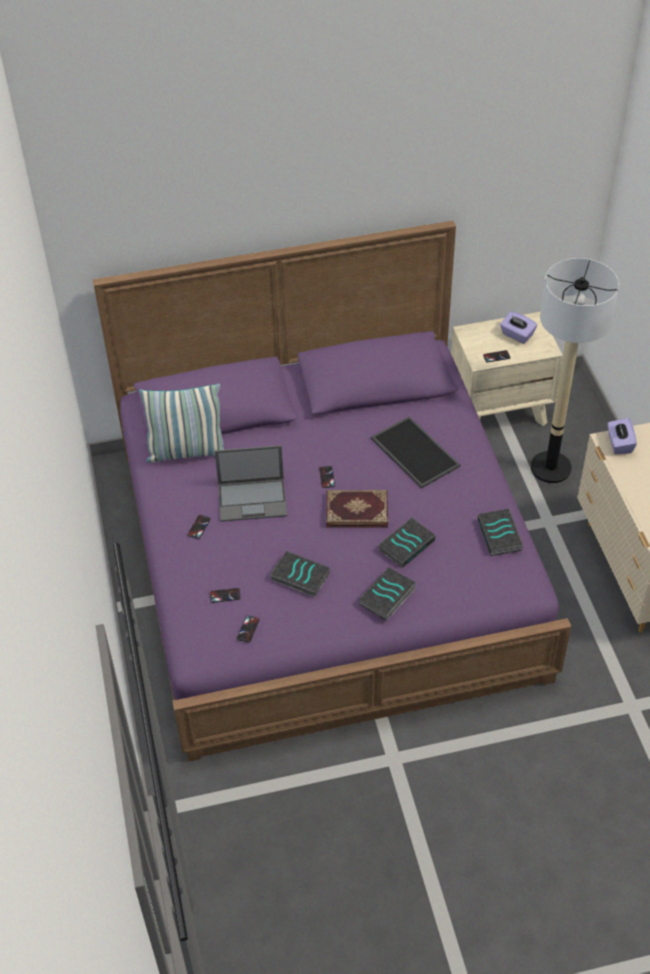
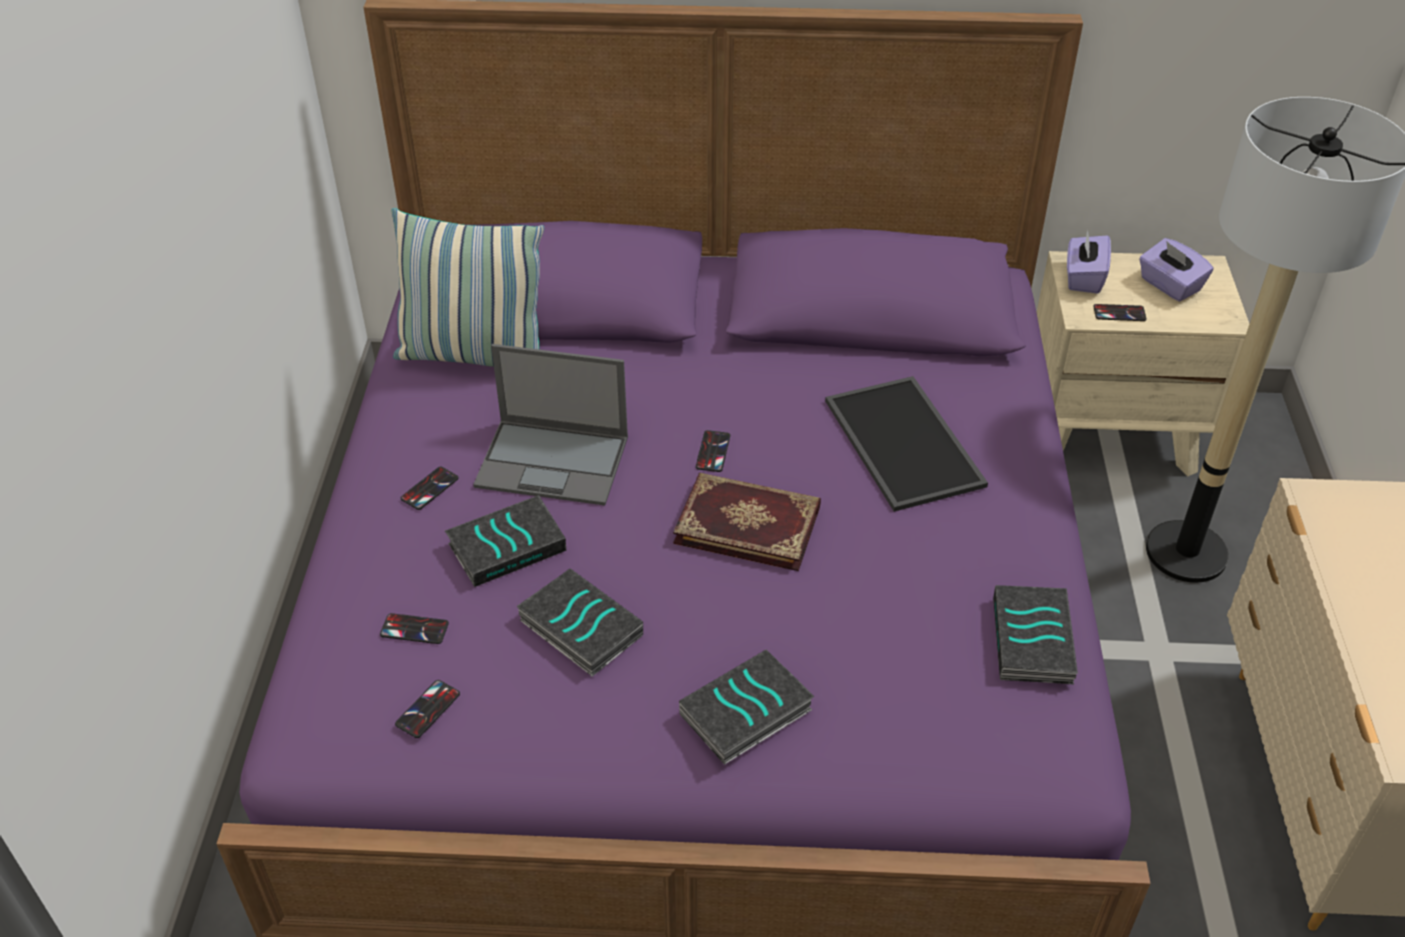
camera: 15 degrees right, 5 degrees down
book [379,517,436,568] -> book moved to [445,495,566,587]
purple tissue box [608,418,637,454] -> purple tissue box moved to [1067,230,1111,294]

